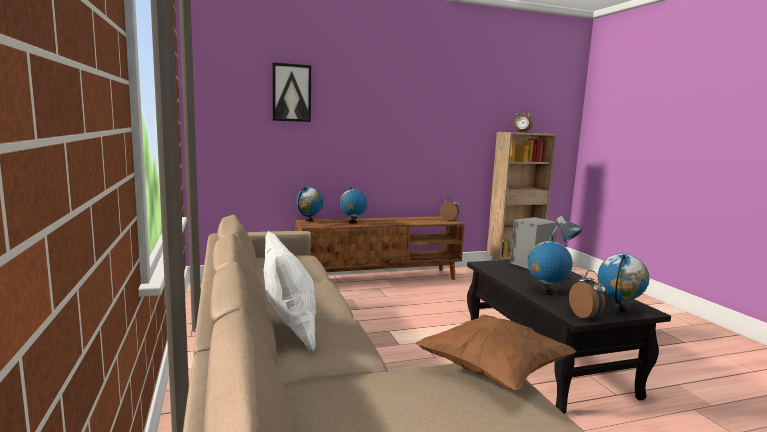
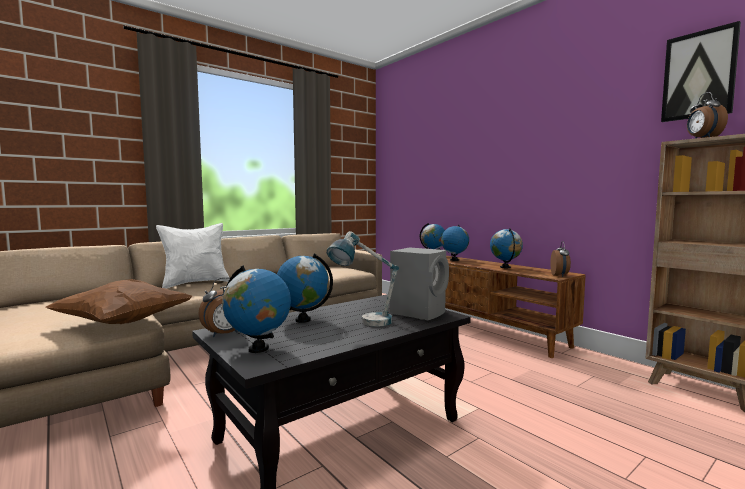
camera: 70 degrees right, 5 degrees down
picture [272,63,311,122] -> picture moved to [661,21,741,122]
none -> globe [490,228,523,268]

